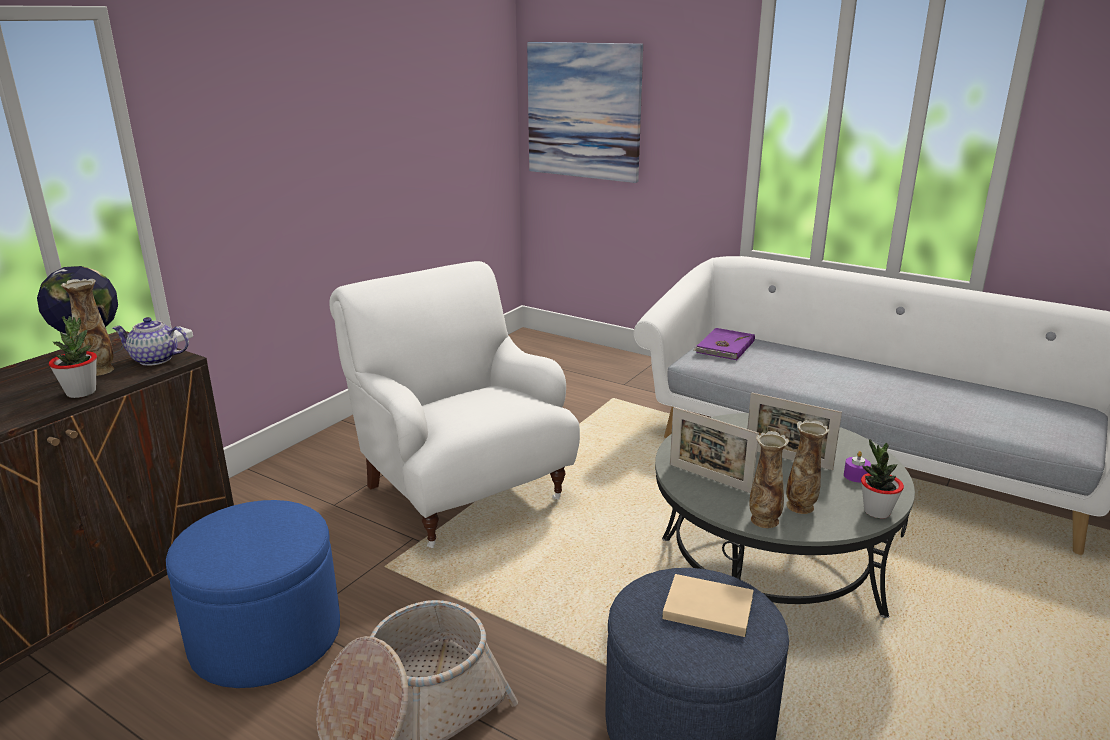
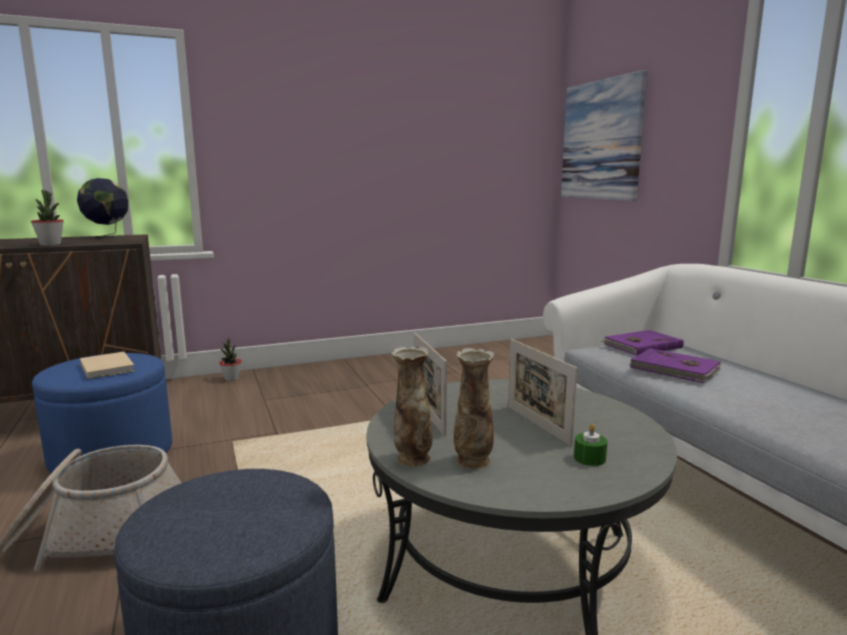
camera: 35 degrees right, 10 degrees down
vase [61,279,114,376] -> none
teapot [112,317,189,366] -> none
white armchair [329,261,580,548] -> none
beige book [662,574,754,637] -> beige book moved to [80,352,135,379]
purple candle [844,451,871,482] -> green candle [574,424,608,466]
potted plant [861,439,904,519] -> potted plant moved to [219,338,241,381]
none -> purple book [630,348,721,383]

